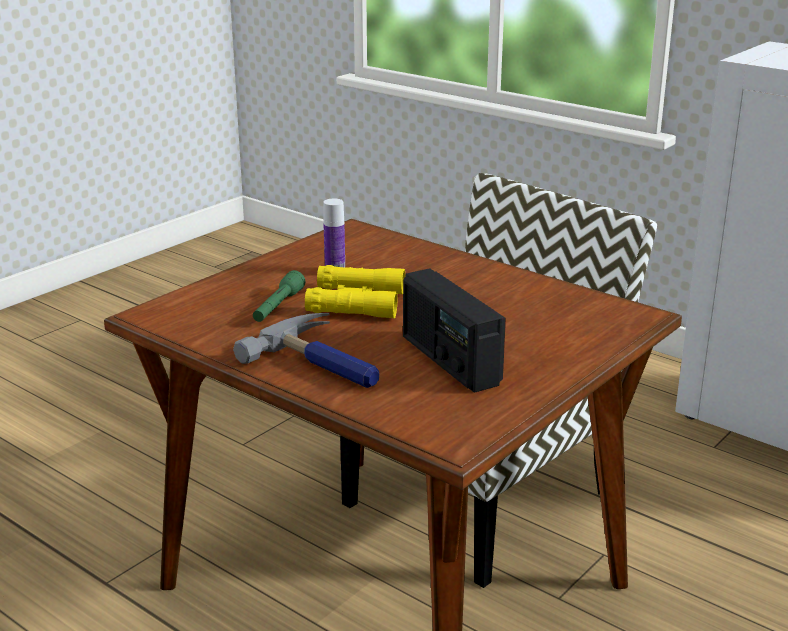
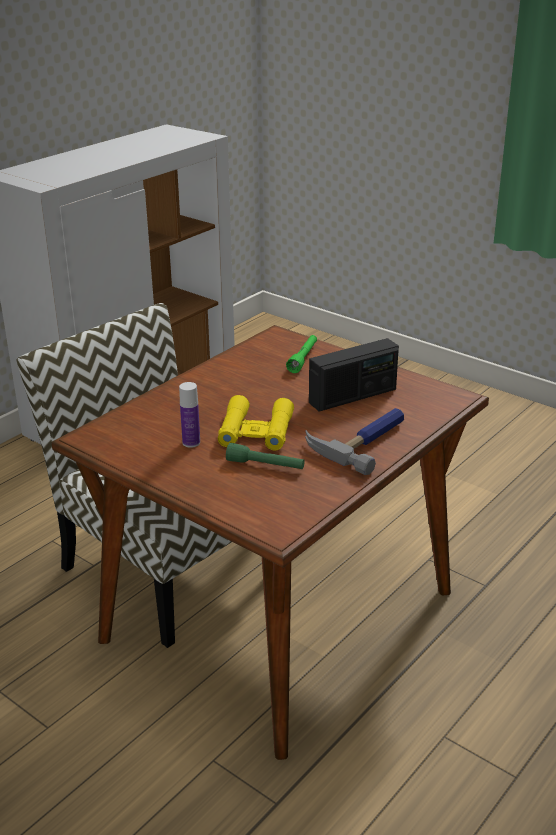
camera: 90 degrees left, 5 degrees up
none -> green flashlight [286,335,317,373]

